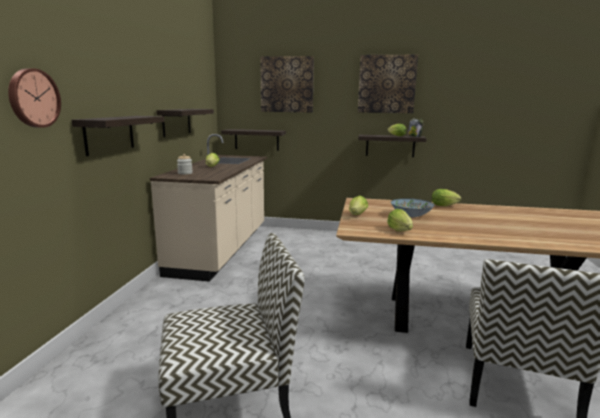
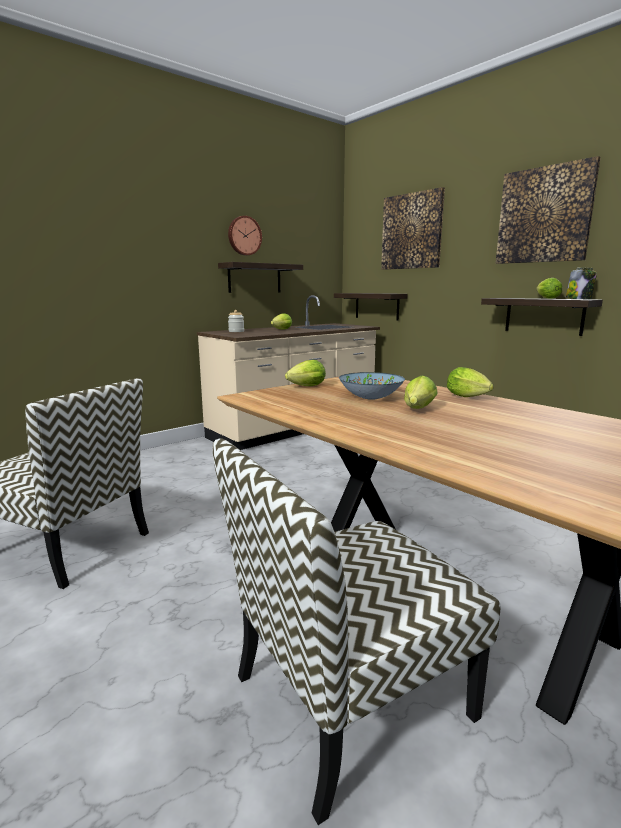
camera: 40 degrees right, 0 degrees up
wall clock [8,68,61,128] -> wall clock moved to [228,216,262,256]
shelf [71,116,164,156] -> none
lettuce [387,209,413,232] -> lettuce moved to [404,376,438,409]

